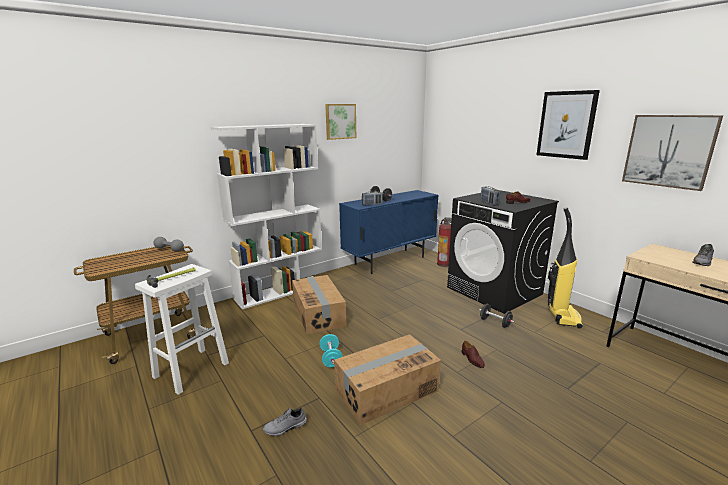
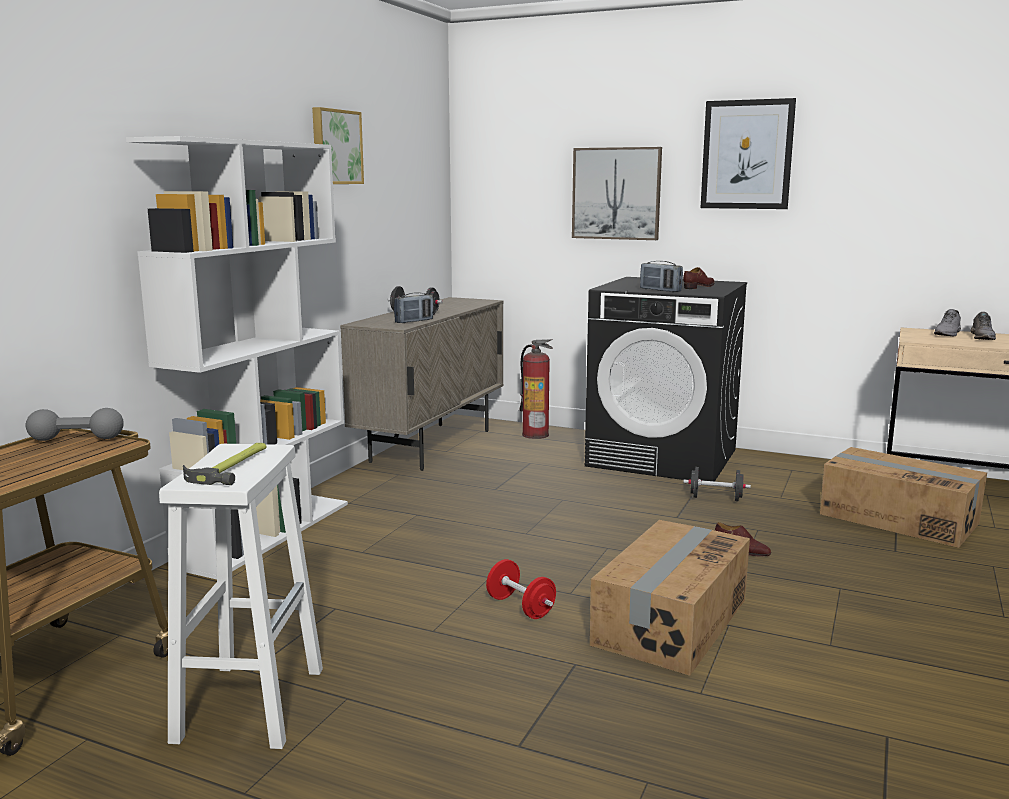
camera: 30 degrees left, 5 degrees down
grey shoe [263,408,307,436] -> grey shoe moved to [934,309,961,336]
cardboard box [292,275,346,335] -> cardboard box moved to [820,447,987,548]
turquoise dumbbell [320,334,342,368] -> red dumbbell [486,559,556,619]
blue cabinet [339,190,438,274] -> beige cabinet [340,297,503,471]
vacuum cleaner [548,207,583,328] -> none
picture [622,115,723,191] -> picture moved to [572,147,662,240]

